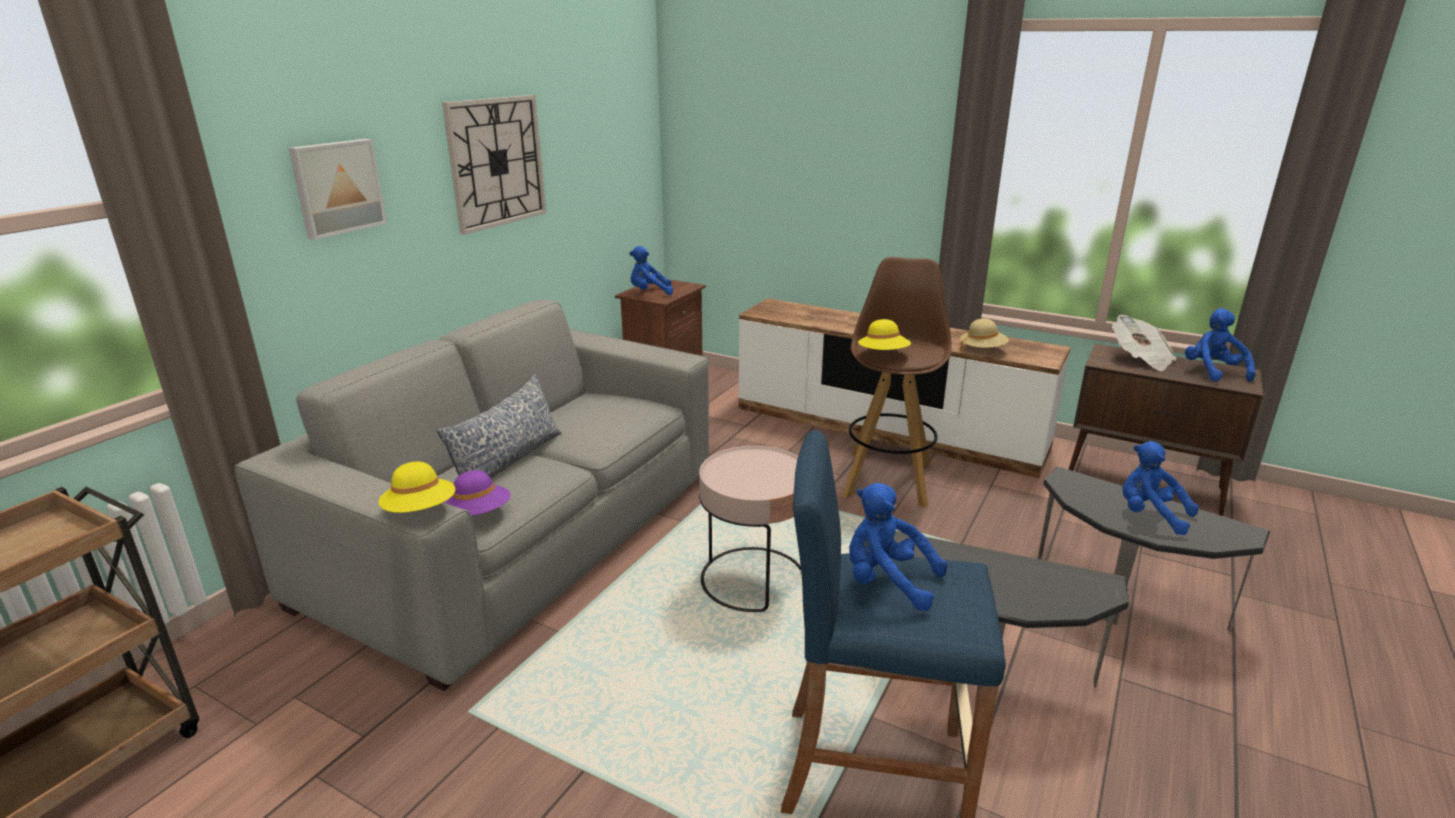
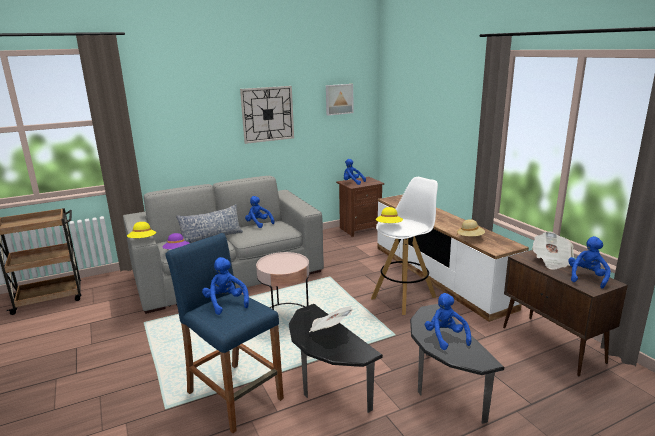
camera: 35 degrees right, 5 degrees down
picture [288,139,387,240] -> picture moved to [326,84,353,116]
brown stool [843,257,952,508] -> white stool [371,177,438,315]
none -> blue plush toy [245,196,275,228]
none -> newspaper [309,306,353,332]

